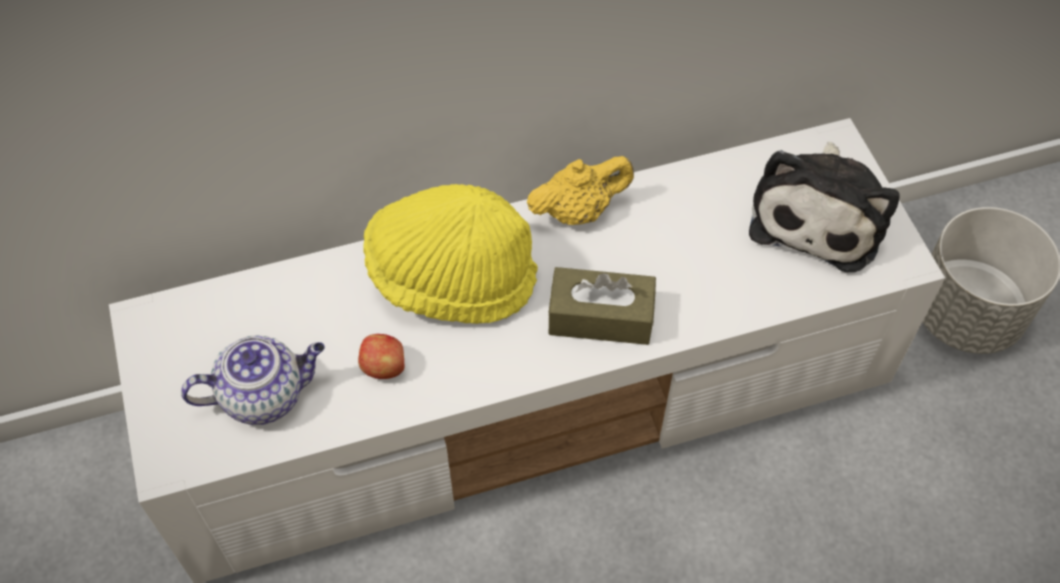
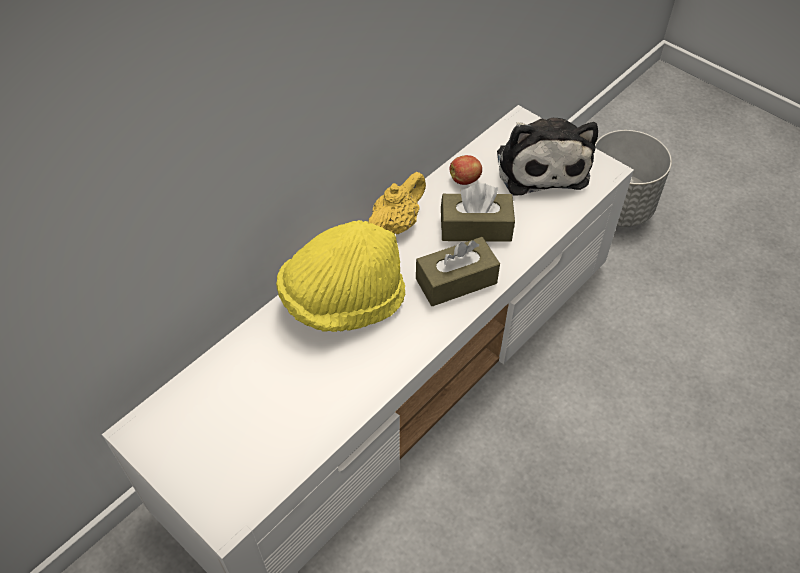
camera: 30 degrees left, 5 degrees down
teapot [181,336,325,425] -> none
apple [358,334,405,379] -> apple moved to [449,155,482,185]
none -> brown tissue box [441,183,515,242]

